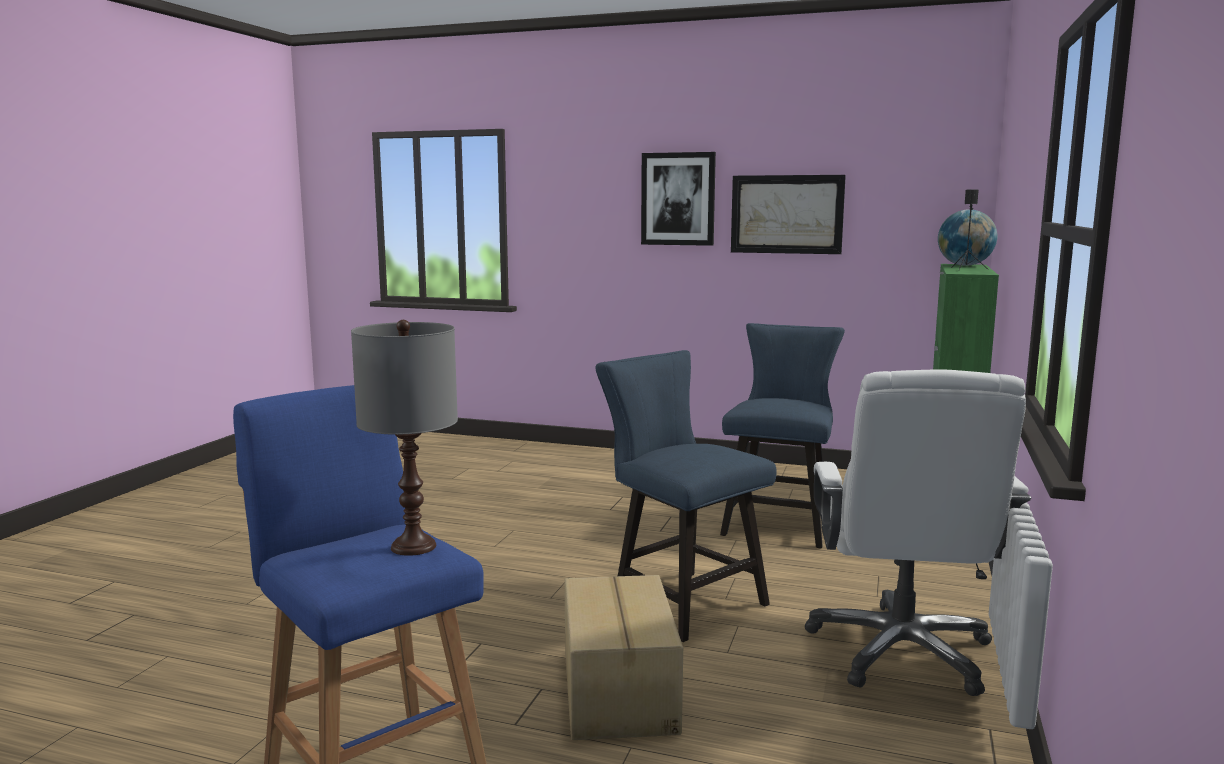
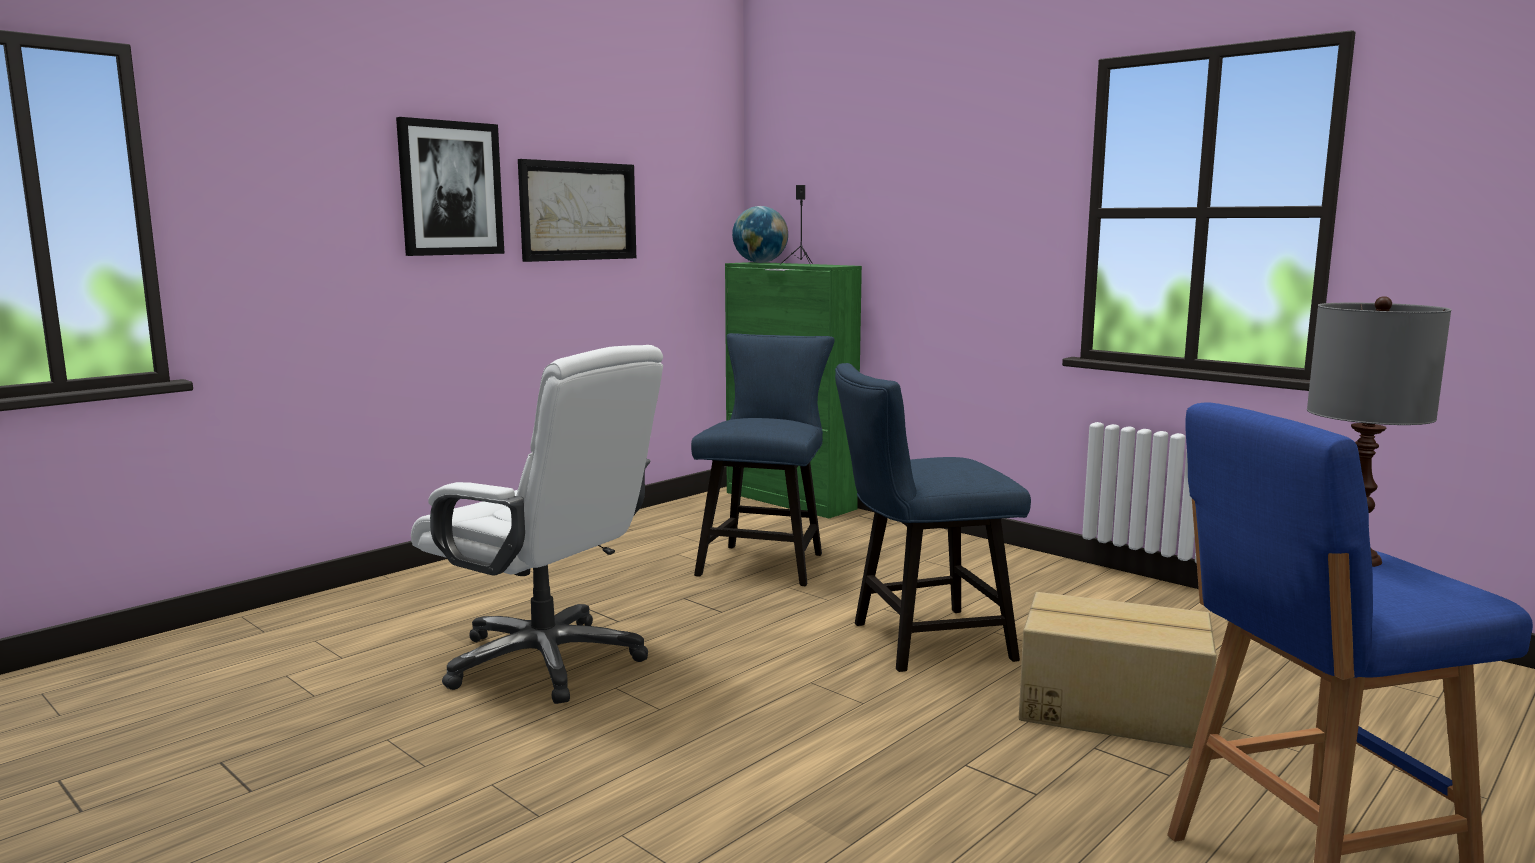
camera: 65 degrees left, 0 degrees up
blue chair [720,323,845,548] -> blue chair turned 60 degrees clockwise [691,333,835,586]
white office chair [805,369,1031,696] -> white office chair moved to [411,345,663,704]

